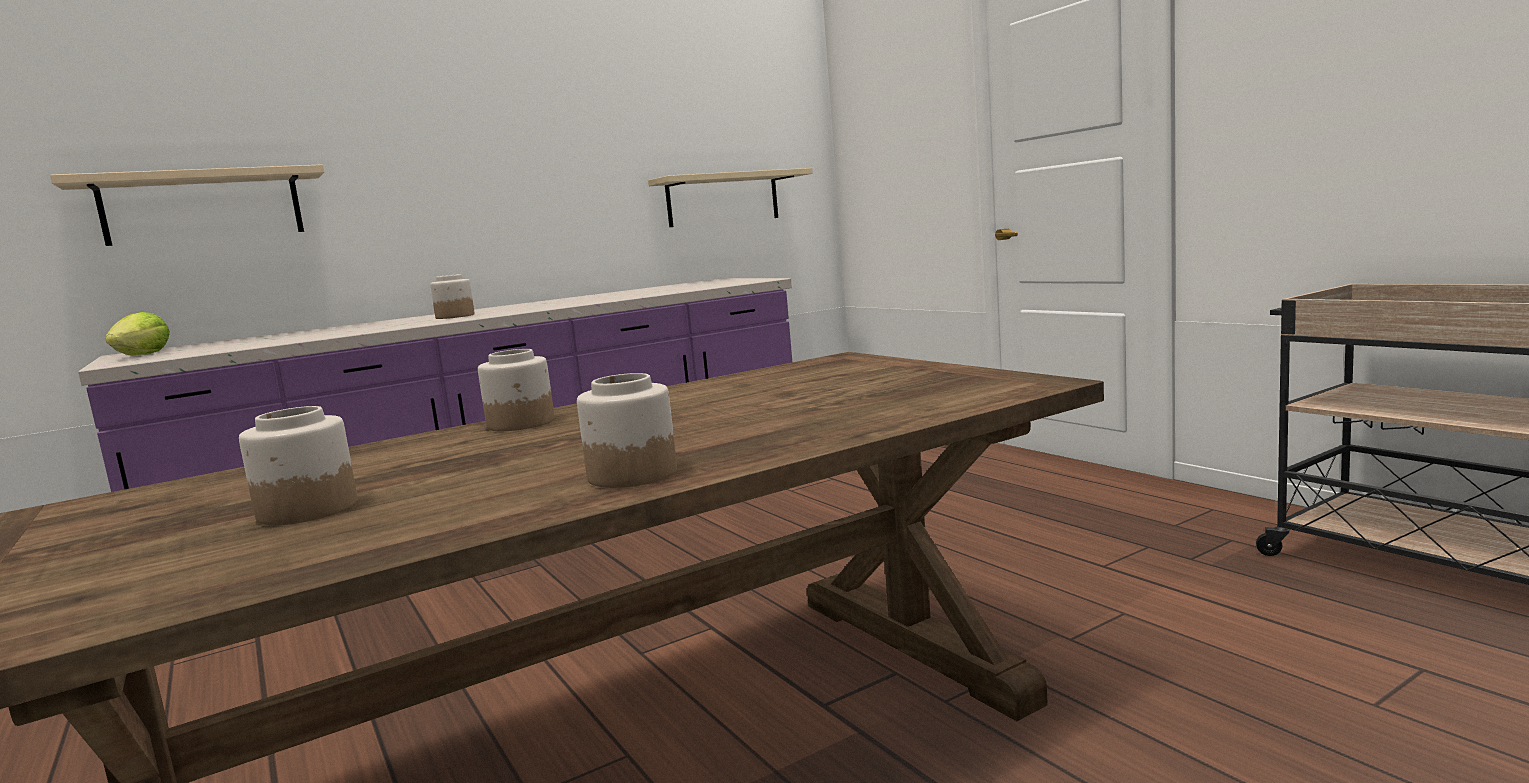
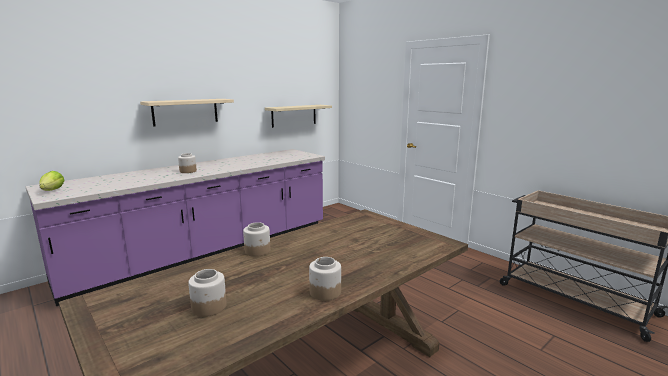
camera: 10 degrees left, 5 degrees up
beige shelf [50,164,325,246] -> beige shelf moved to [140,99,234,126]

